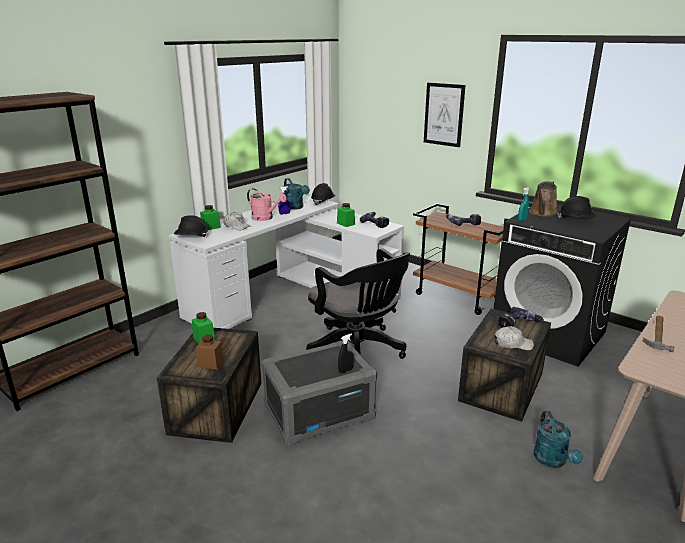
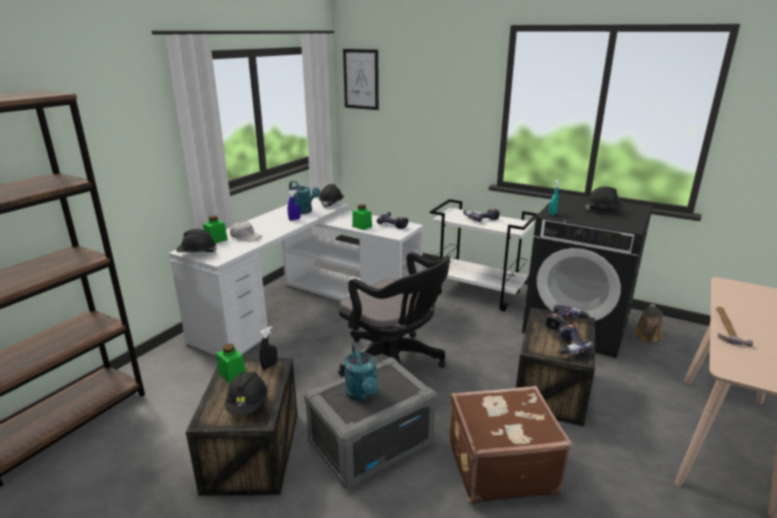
camera: 10 degrees left, 0 degrees up
brown jar [196,335,224,370] -> black hard hat [225,372,267,415]
pink watering can [247,188,287,221] -> none
black spray bottle [338,333,354,373] -> black spray bottle moved to [259,326,277,369]
brown cart [413,203,508,315] -> white cart [430,199,538,311]
picture [424,83,465,147] -> picture moved to [343,49,379,110]
white cap [494,326,534,350] -> power drill [558,323,594,354]
brown watering can [529,181,558,217] -> brown watering can moved to [634,304,663,343]
turquoise watering can [534,411,583,468] -> turquoise watering can moved to [344,343,378,402]
none -> brown suitcase [449,386,572,504]

